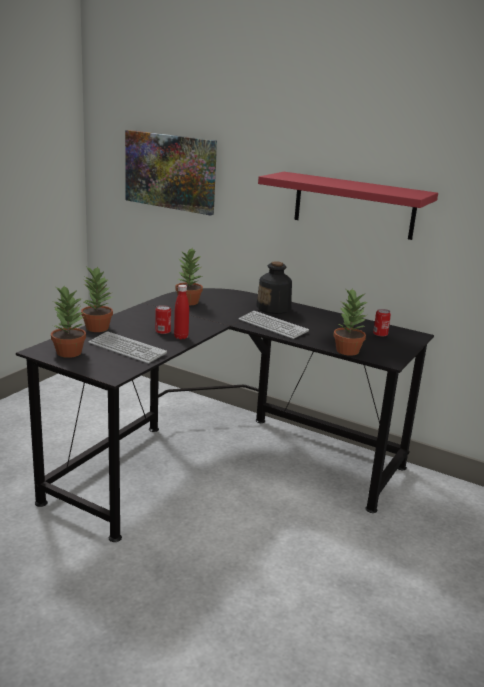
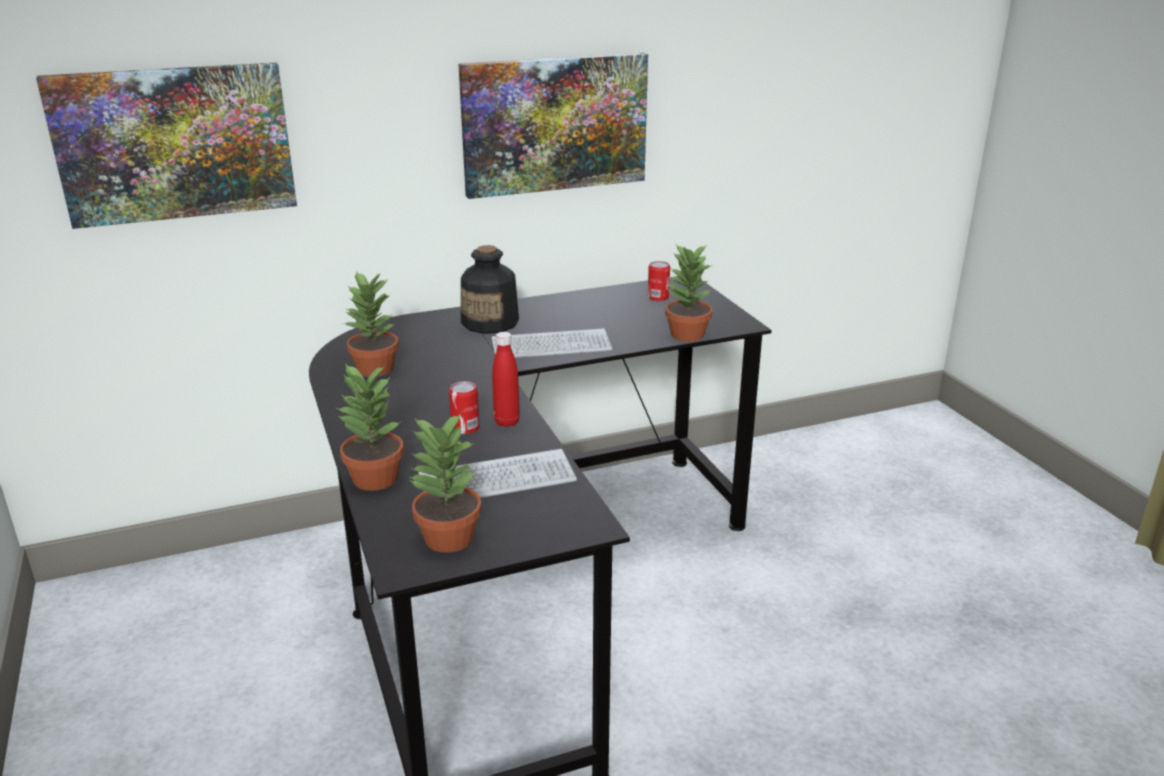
camera: 50 degrees left, 5 degrees up
red shelf [258,172,438,240] -> picture [458,53,648,199]

